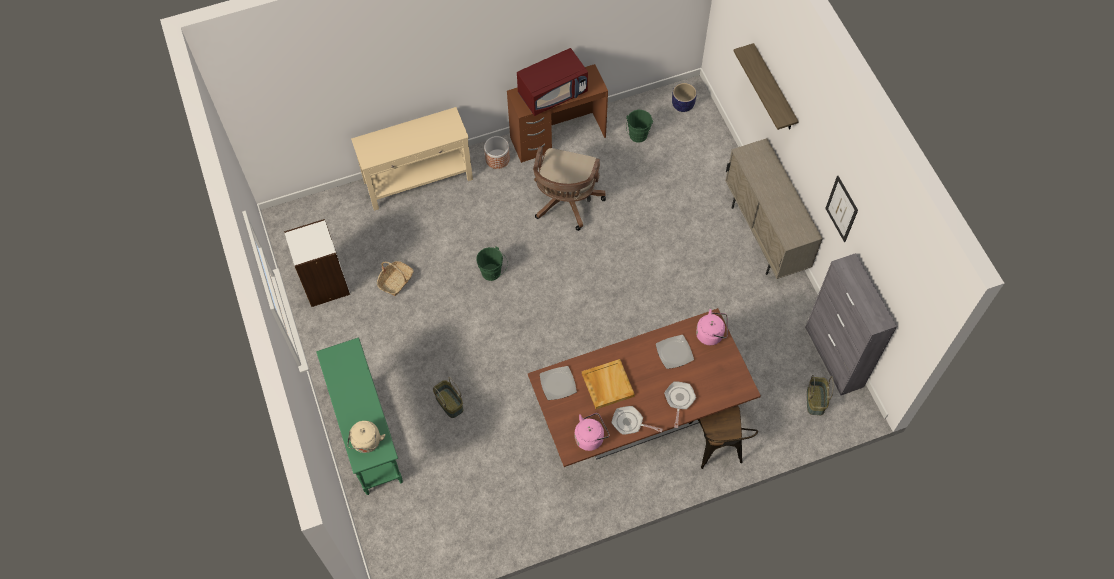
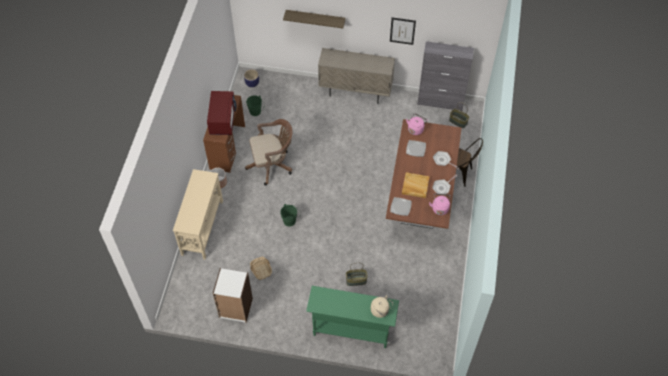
camera: 60 degrees left, 5 degrees down
brown office chair [533,146,606,231] -> brown office chair turned 60 degrees counterclockwise [245,119,293,186]

